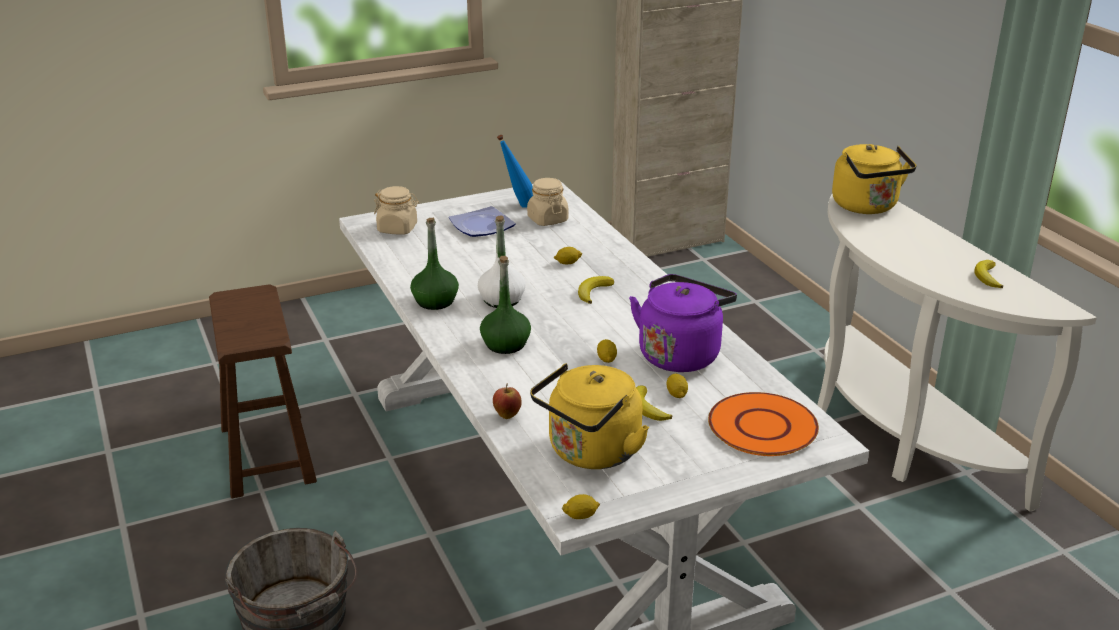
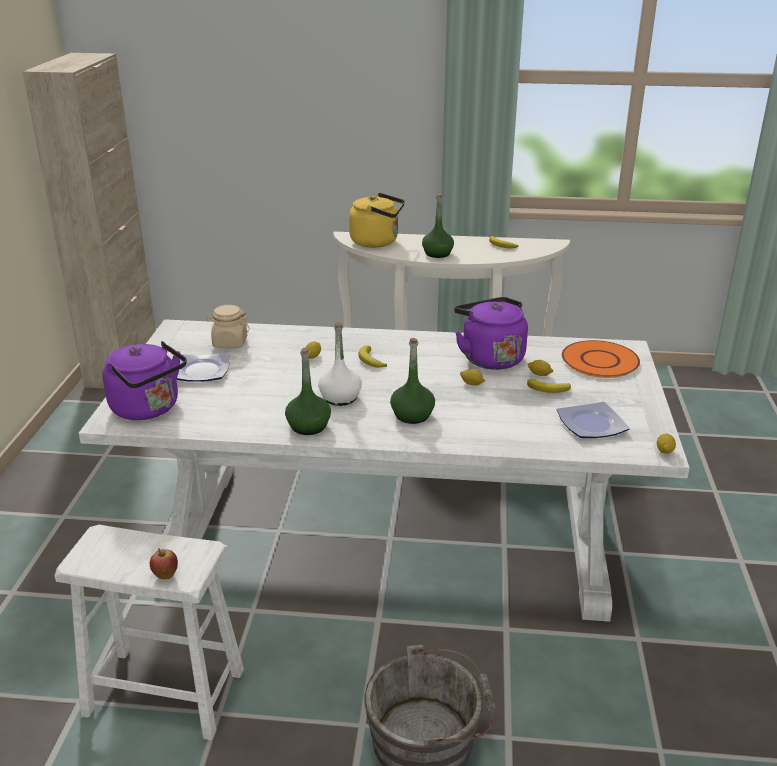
camera: 60 degrees left, 0 degrees up
brown stool [209,284,317,498] -> white stool [55,525,244,740]
beige jar [374,186,419,234] -> purple kettle [103,341,187,420]
apple [493,383,522,419] -> apple moved to [150,548,178,579]
blue bottle [497,135,533,208] -> none
yellow kettle [530,363,649,469] -> plate [557,402,630,438]
none -> green bottle [422,194,454,258]

